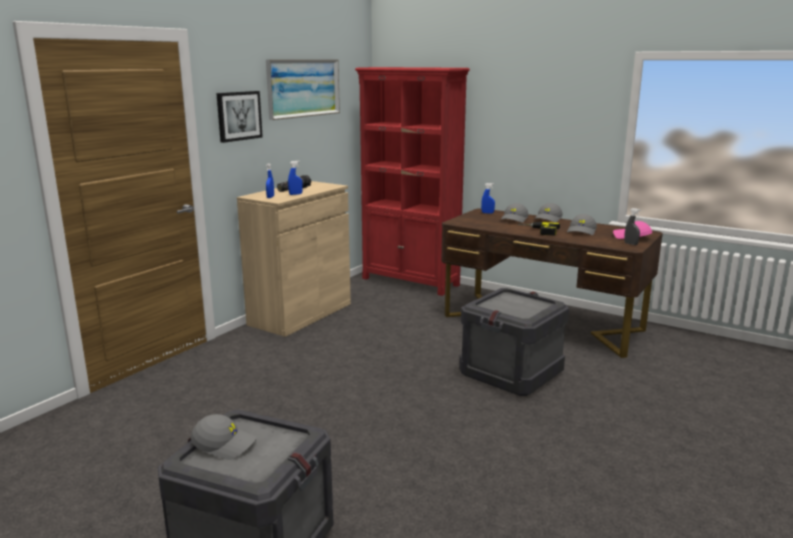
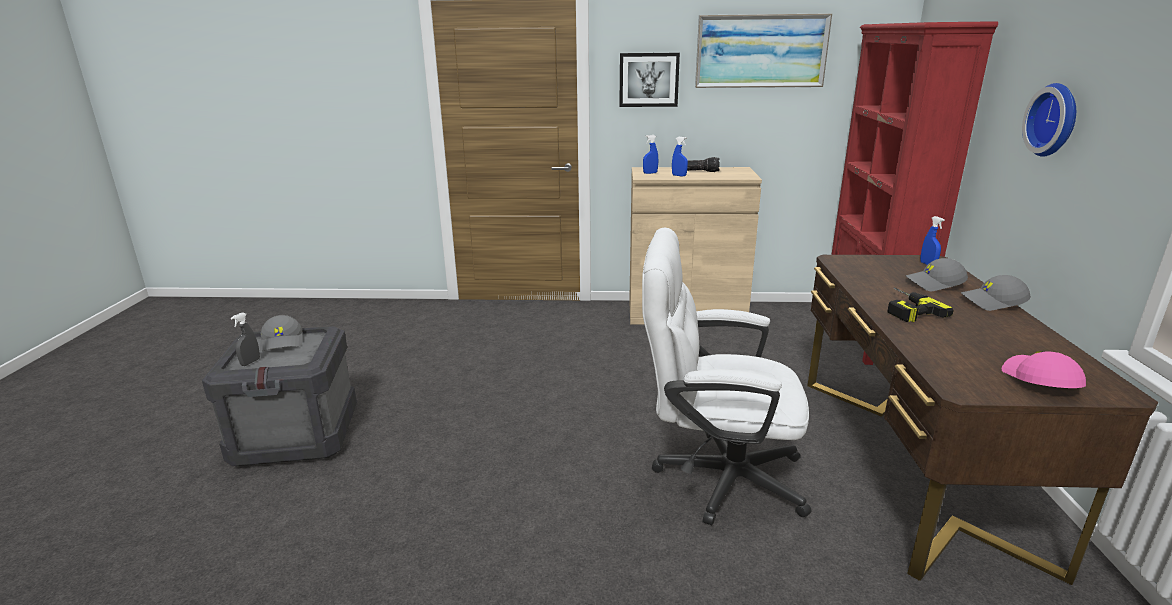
camera: 60 degrees right, 5 degrees up
crate [459,288,569,396] -> white office chair [642,228,812,525]
grey cap [567,214,597,235] -> none
grey spray bottle [624,208,641,245] -> grey spray bottle moved to [231,313,260,366]
none -> wall clock [1022,83,1076,157]

